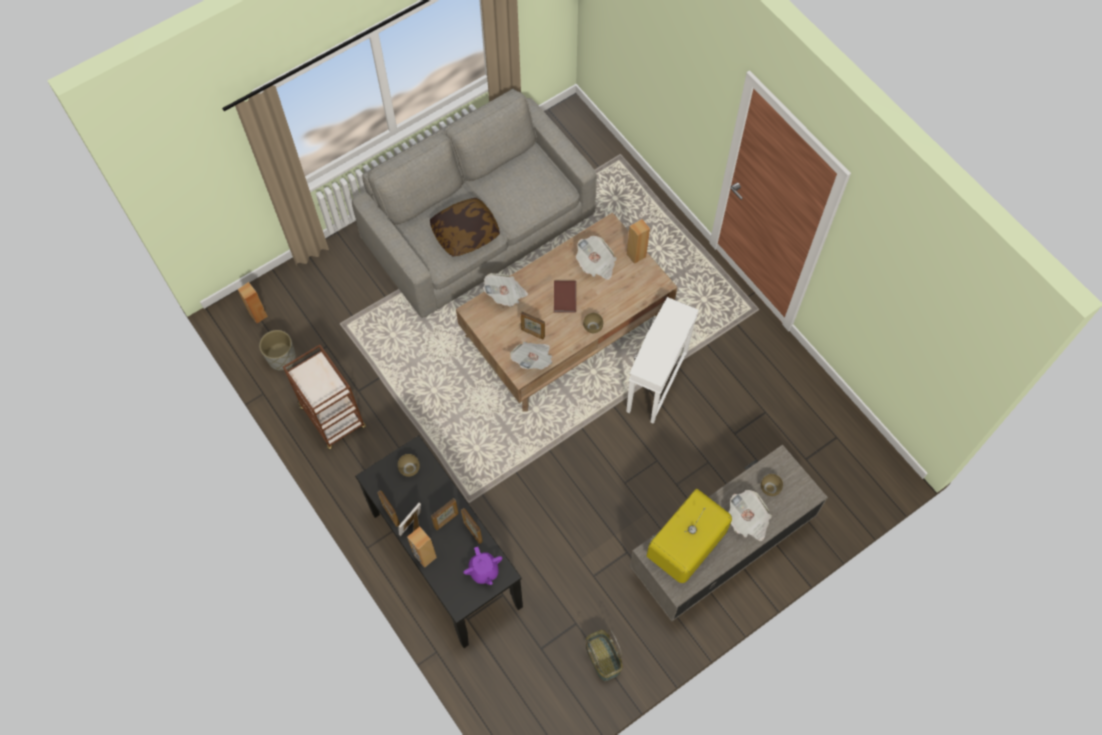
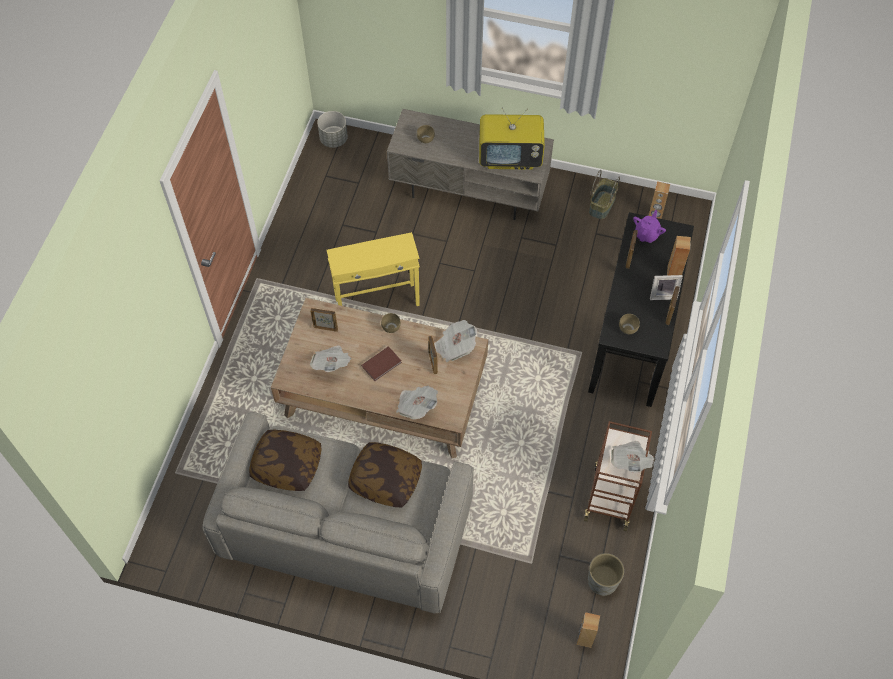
camera: 130 degrees left, 5 degrees down
picture frame [431,498,459,530] -> picture frame moved to [310,308,338,332]
white side table [626,297,699,424] -> yellow side table [327,232,420,306]
brown speaker [627,219,650,264] -> brown speaker moved to [649,181,670,219]
newspaper [728,490,772,541] -> newspaper moved to [611,441,655,473]
none -> pillow [249,429,322,491]
none -> grey planter [317,111,348,148]

